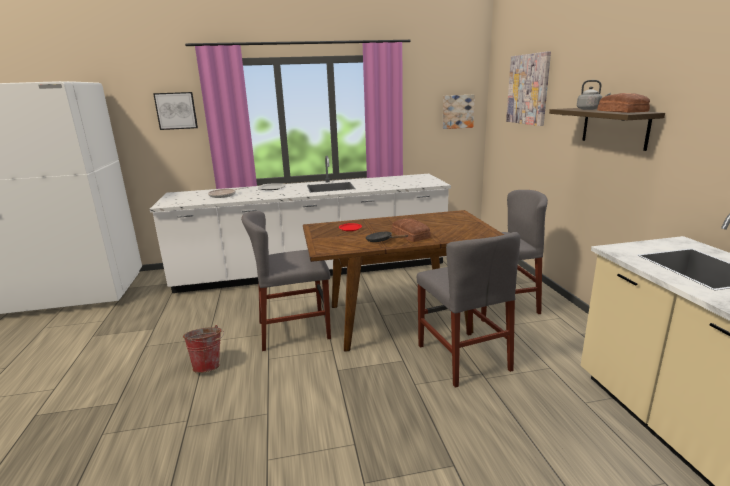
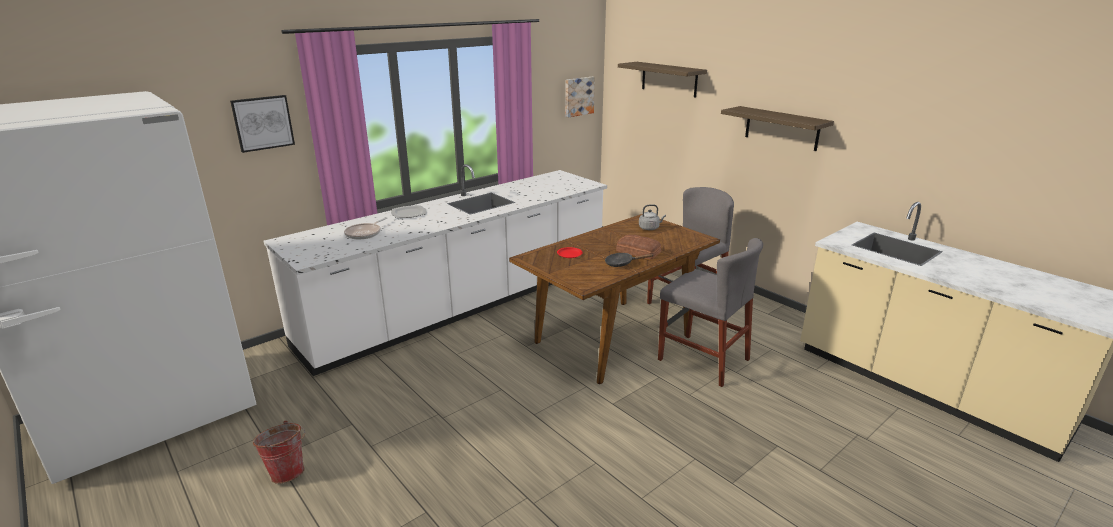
camera: 30 degrees left, 5 degrees up
bucket [183,325,224,373] -> bucket moved to [253,421,305,484]
grey chair [241,211,331,351] -> none
picture [506,51,551,126] -> shelf [618,62,707,97]
grey kettle [577,80,611,110] -> grey kettle moved to [639,204,666,230]
bread [597,93,650,113] -> none

